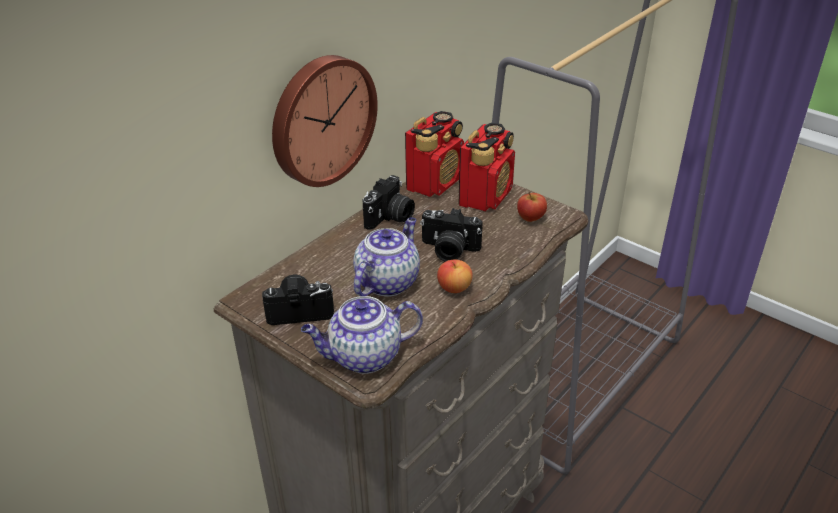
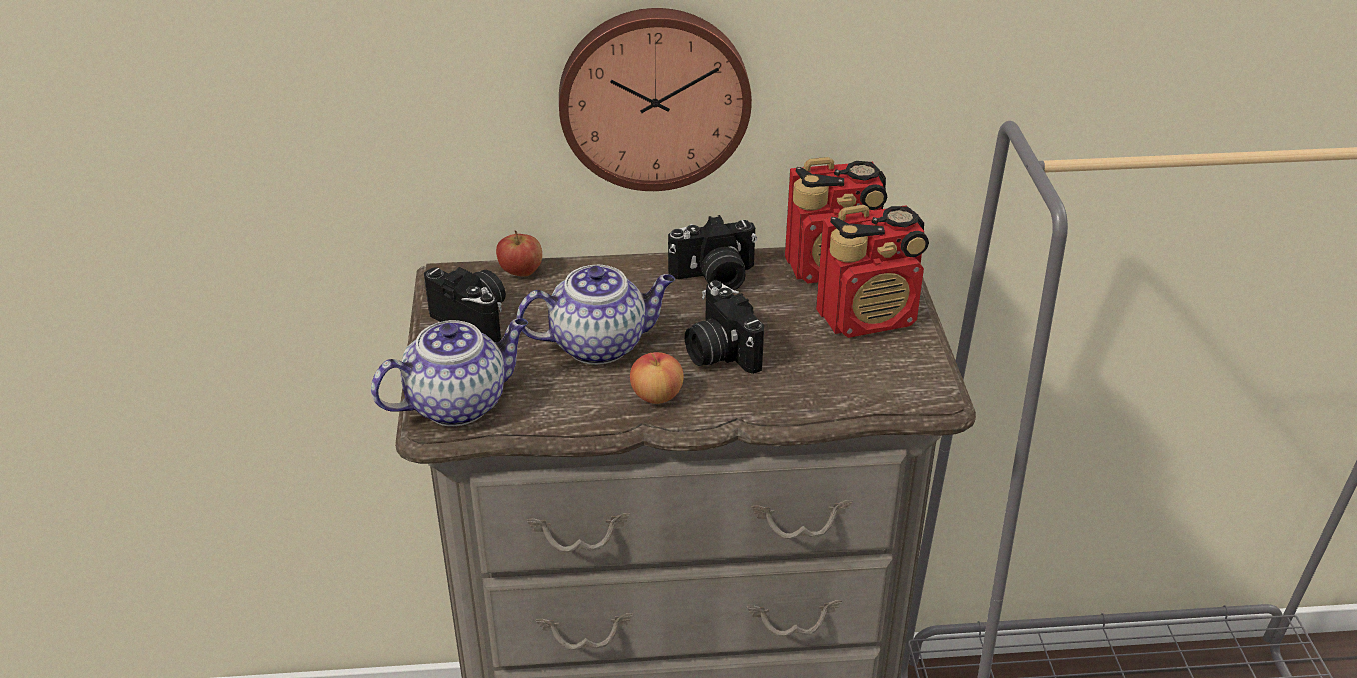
camera: 45 degrees right, 0 degrees up
teapot [301,296,423,374] -> teapot turned 120 degrees clockwise [371,318,528,426]
apple [517,192,547,222] -> apple moved to [496,231,542,277]

